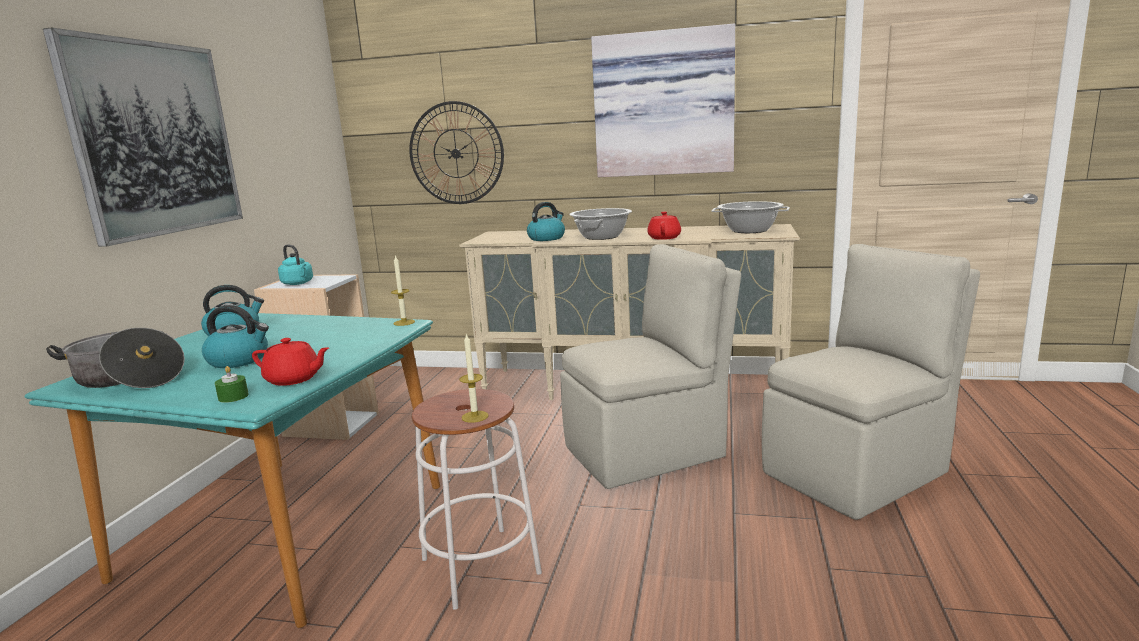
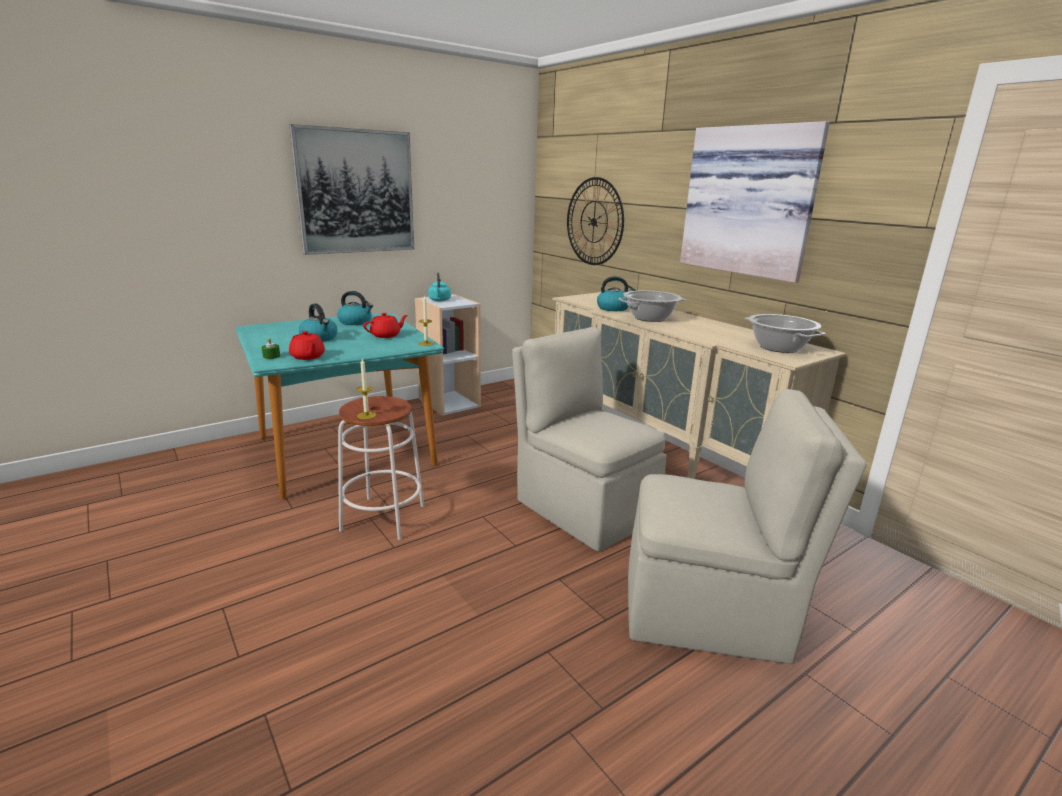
camera: 40 degrees right, 5 degrees up
cooking pot [46,328,185,388] -> none
beige chair [560,244,741,489] -> beige chair turned 150 degrees counterclockwise [512,327,667,552]
red teapot [647,211,681,240] -> red teapot moved to [363,313,408,338]

